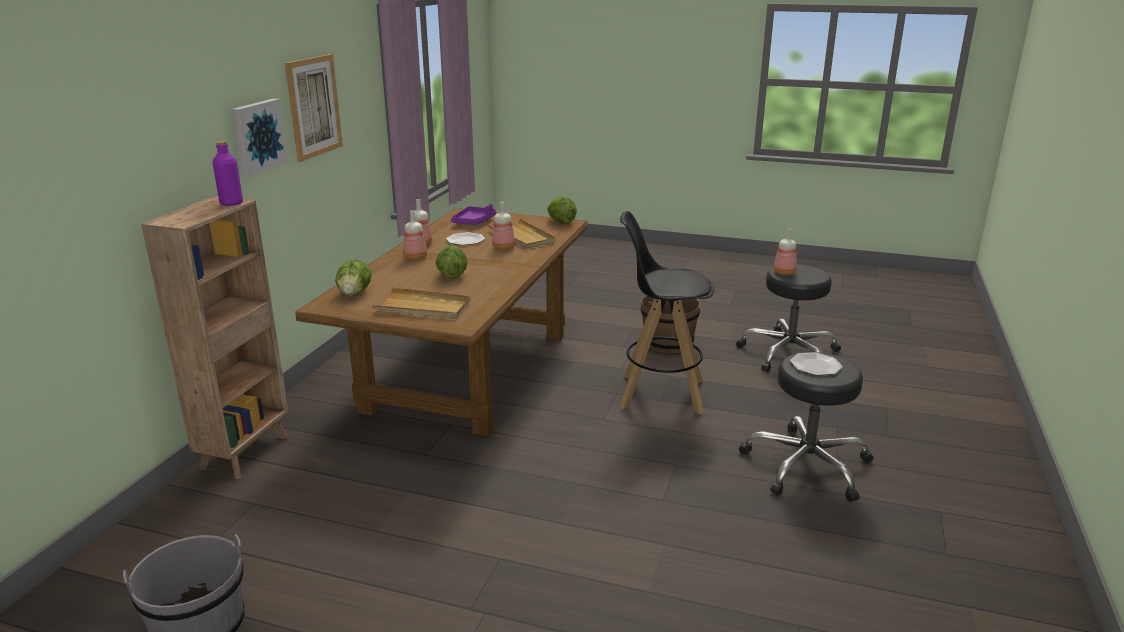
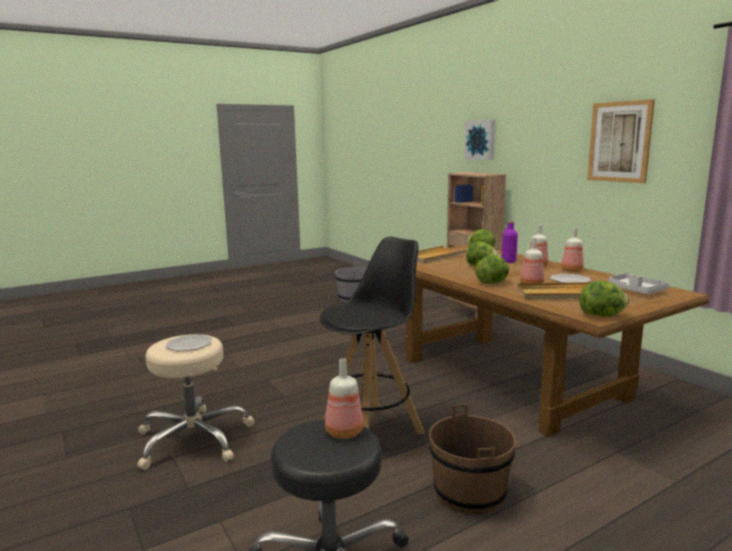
camera: 130 degrees right, 10 degrees down
purple bottle [213,141,243,206] -> purple bottle moved to [502,221,518,263]
picture [232,99,288,176] -> picture moved to [464,120,495,160]
purple tray [451,204,496,225] -> grey tray [608,273,669,294]
black stool [739,352,873,502] -> beige stool [137,334,255,470]
none -> lettuce [475,255,509,284]

